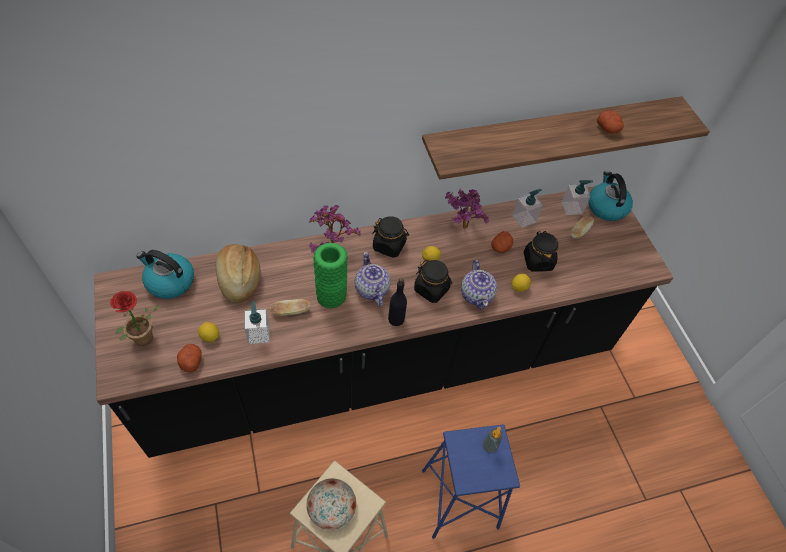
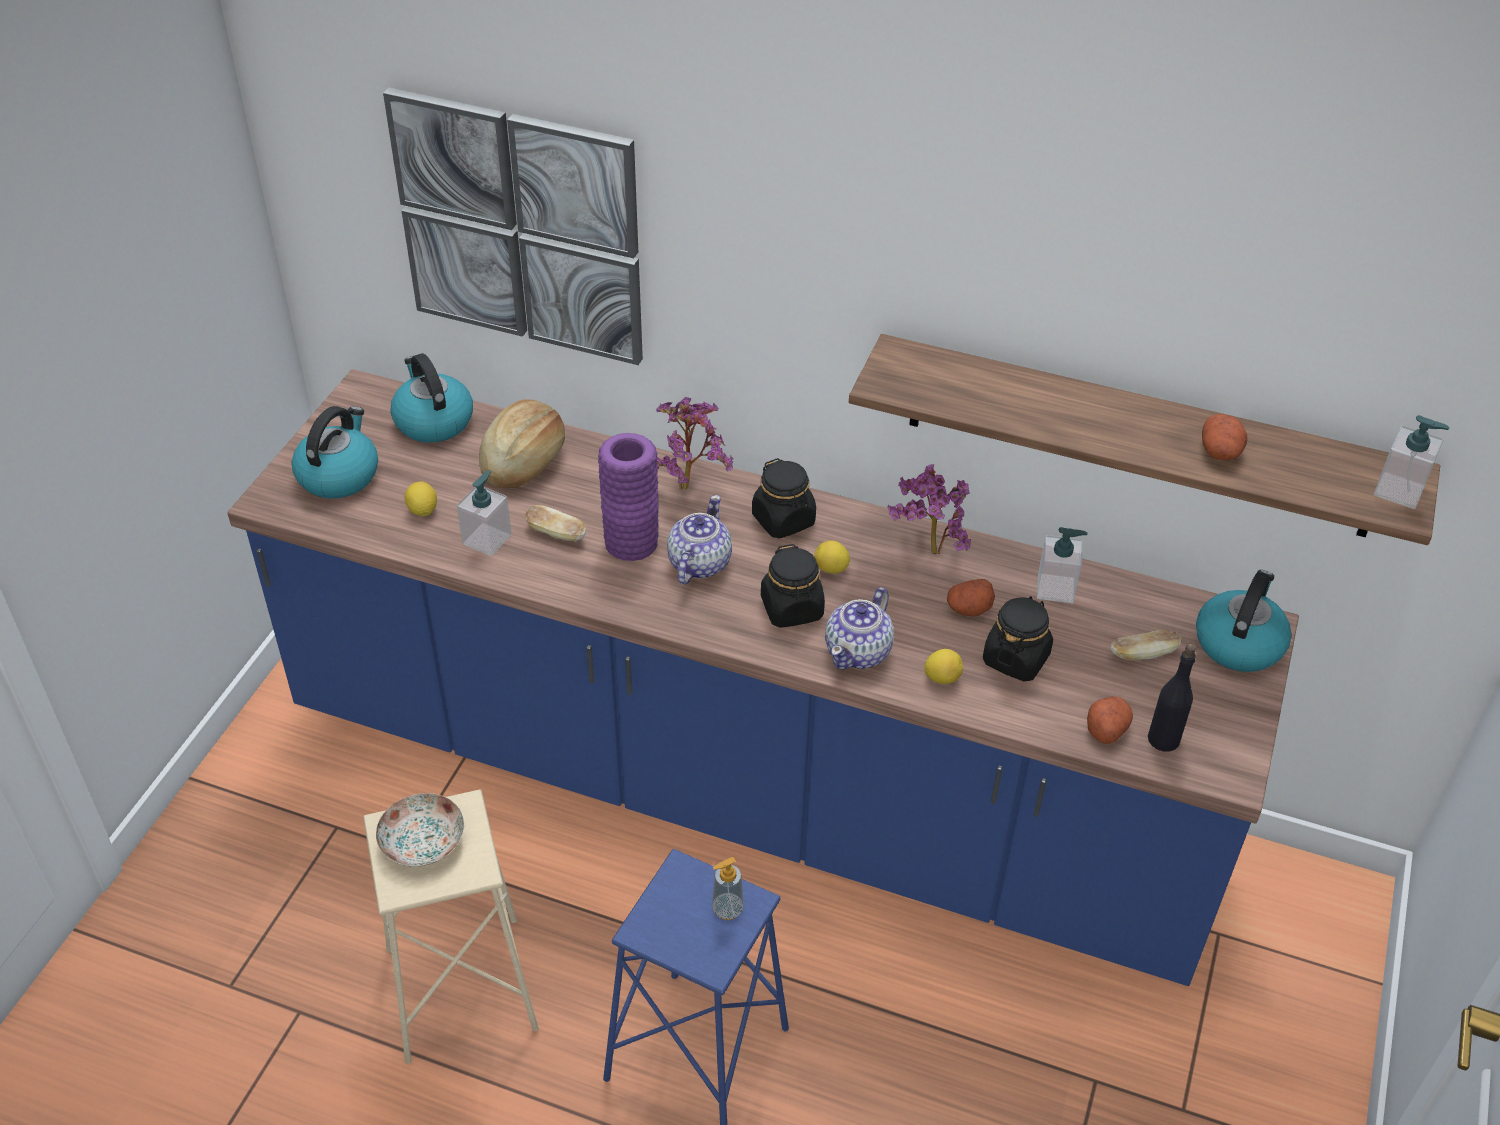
camera: 40 degrees right, 10 degrees down
black counter [94,186,673,458] -> blue counter [227,369,1299,986]
potted plant [110,291,161,346] -> kettle [292,406,378,498]
potato [177,344,202,373] -> potato moved to [1087,696,1133,744]
green vase [313,243,348,309] -> purple vase [598,433,659,561]
black bottle [388,278,407,326] -> black bottle moved to [1148,644,1196,752]
soap dispenser [561,180,593,215] -> soap dispenser moved to [1374,415,1450,509]
none -> picture [383,87,643,365]

